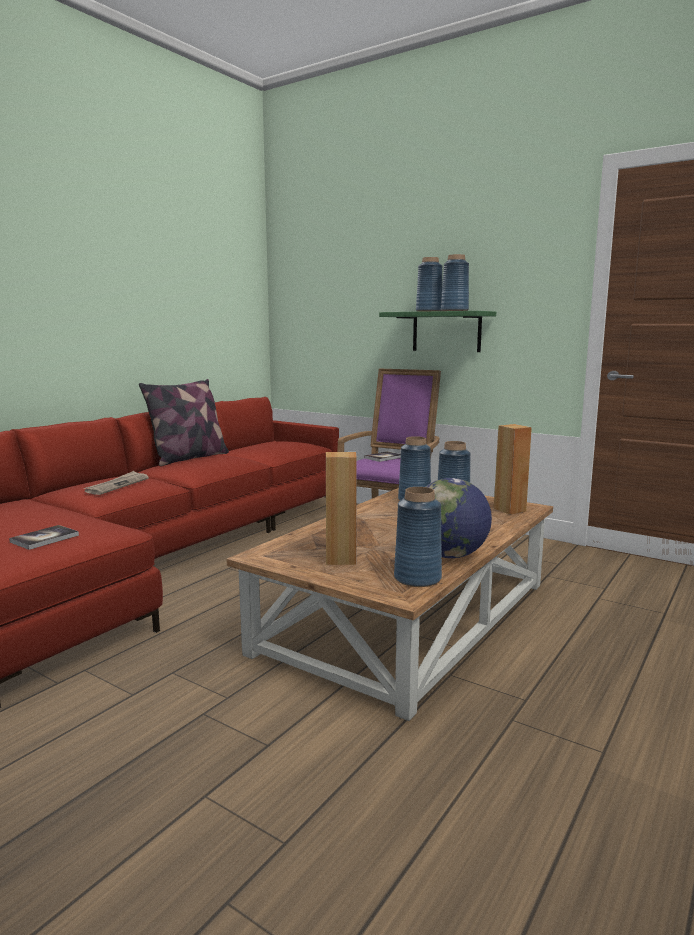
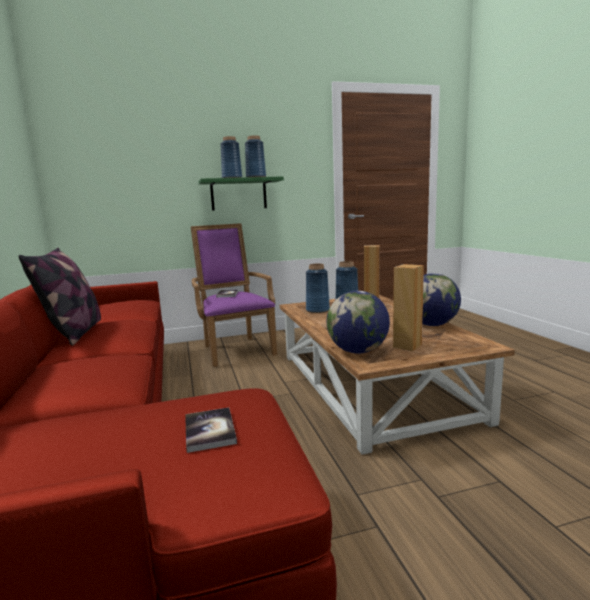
camera: 50 degrees left, 0 degrees up
newspaper [84,471,149,495] -> none
blue vase [394,487,442,587] -> none
none -> globe [326,291,390,354]

